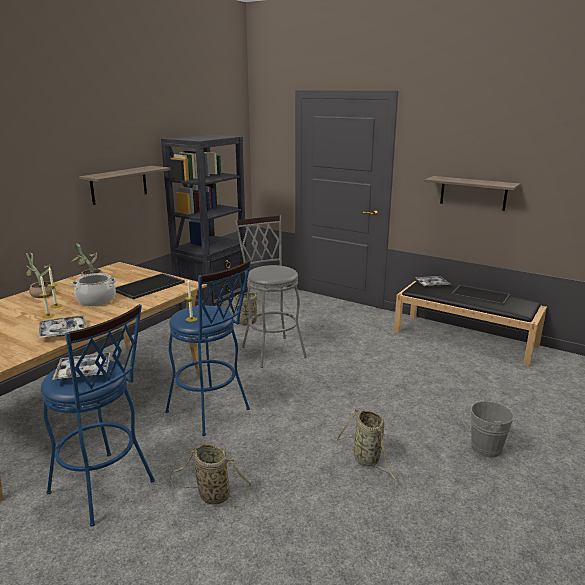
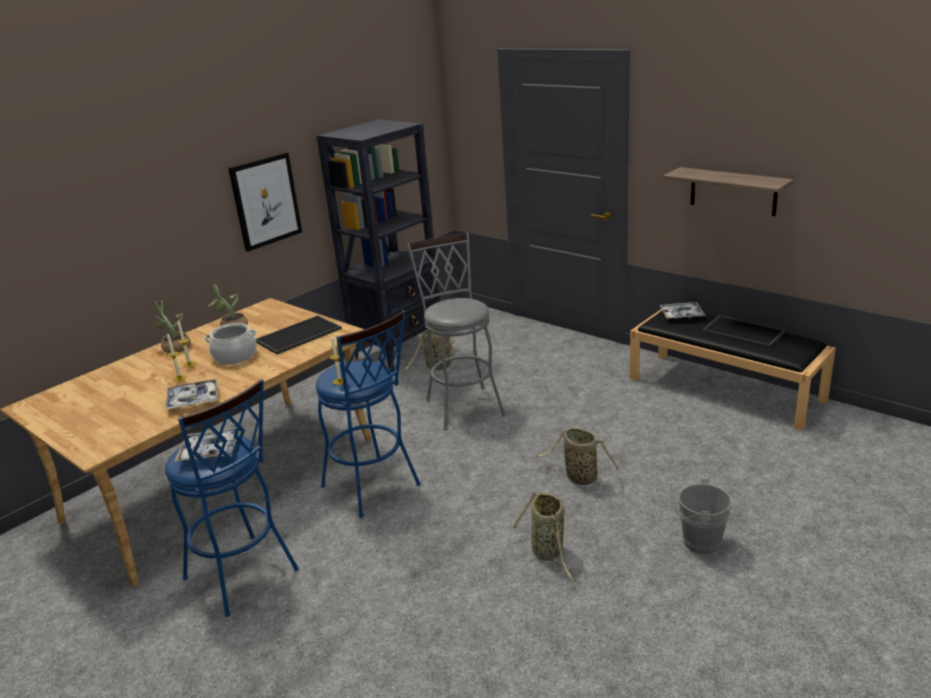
camera: 10 degrees right, 5 degrees up
shelf [79,166,170,205] -> picture [228,152,302,252]
basket [170,444,251,507] -> basket moved to [535,428,618,487]

